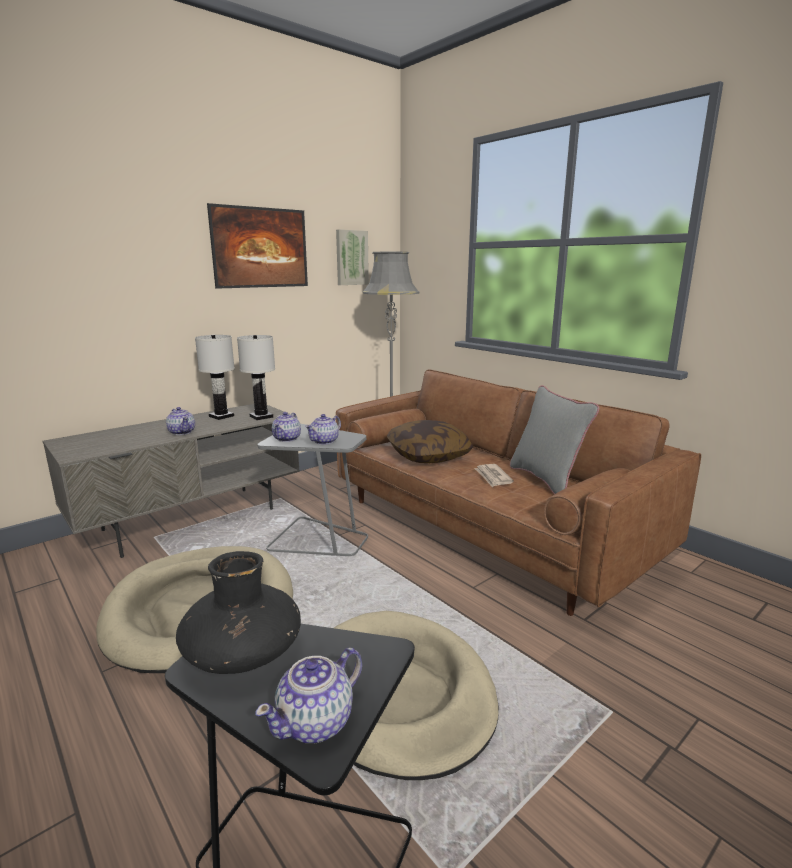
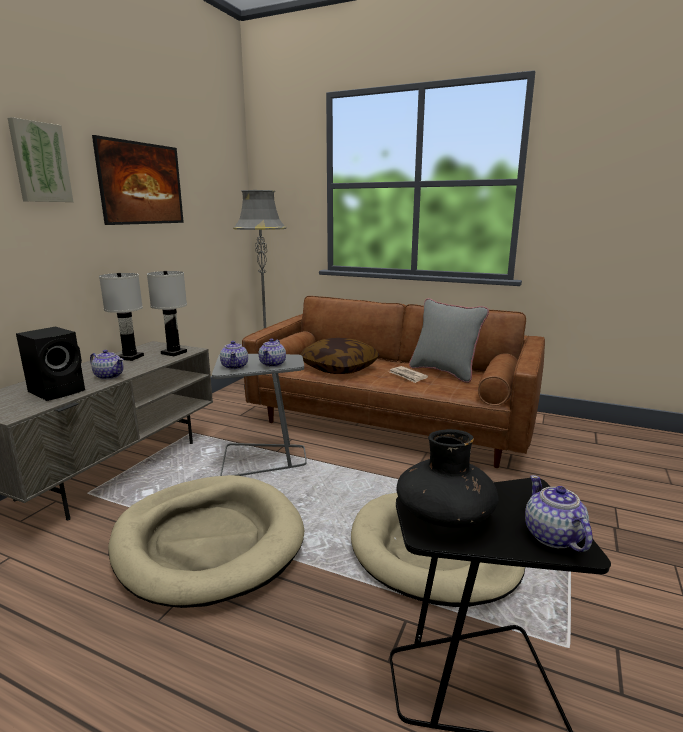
camera: 25 degrees left, 0 degrees up
teapot [255,648,362,743] -> teapot turned 150 degrees clockwise [525,475,592,552]
picture [336,229,369,285] -> picture moved to [8,117,73,202]
none -> black speaker [16,327,85,401]

